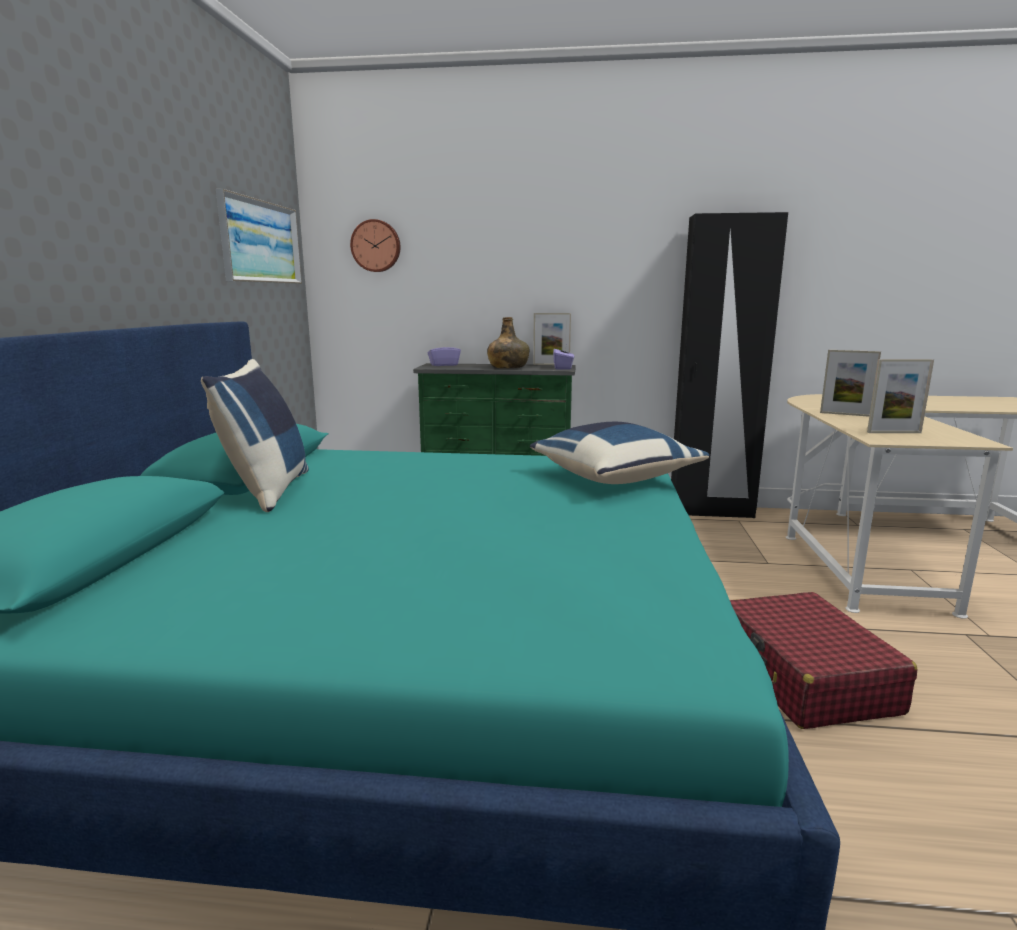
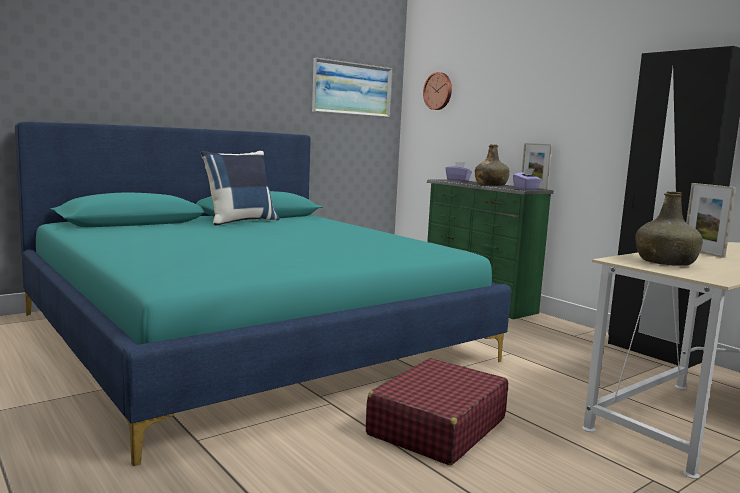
camera: 45 degrees right, 5 degrees down
blue pillow [530,422,709,484] -> none
picture frame [867,359,934,433] -> green bottle [636,191,703,266]

